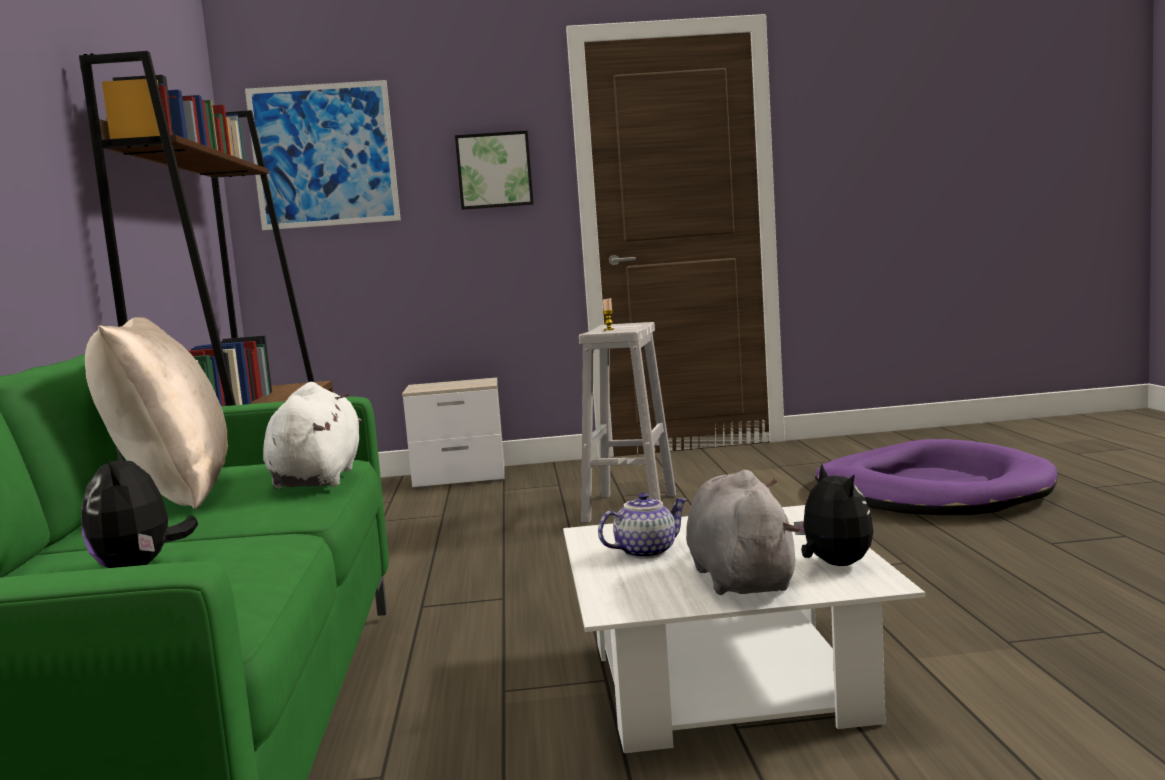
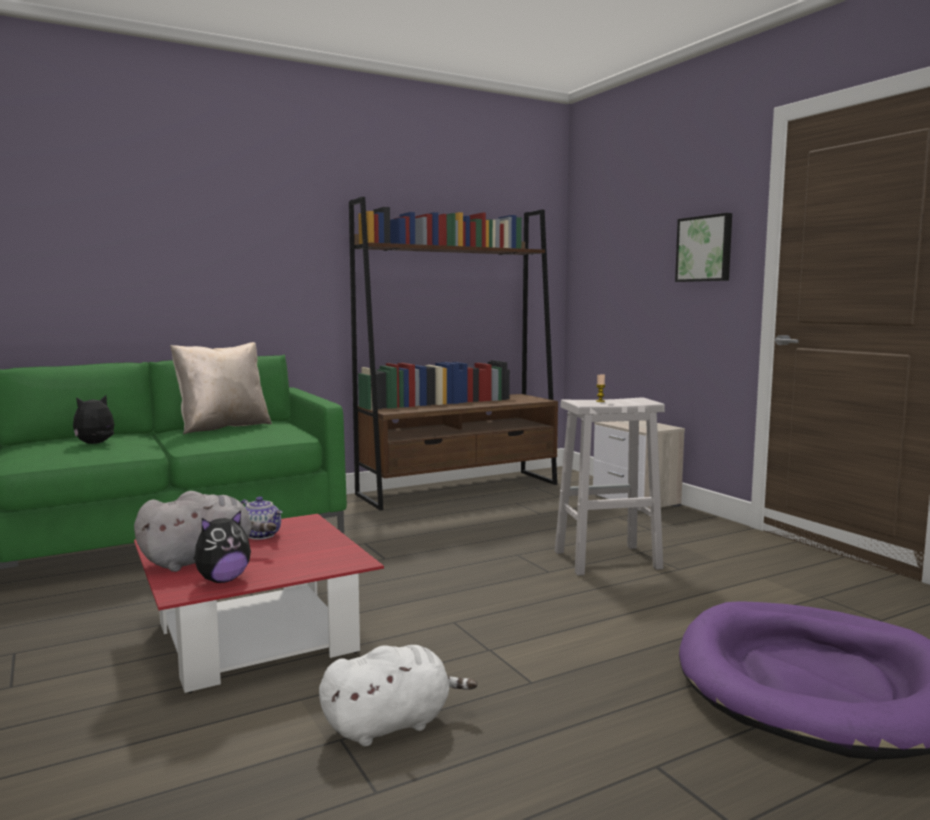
camera: 65 degrees right, 0 degrees up
picture [245,80,401,230] -> none
white plush toy [263,382,362,489] -> white plush toy moved to [319,645,477,746]
white coffee table [563,505,925,753] -> red coffee table [134,514,384,693]

